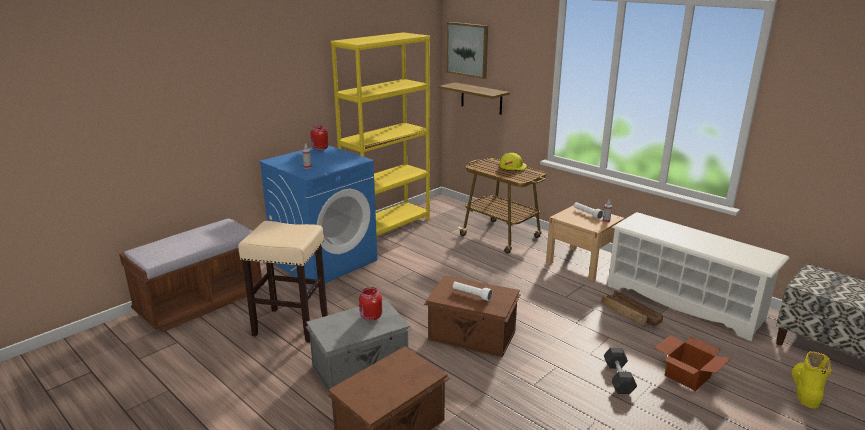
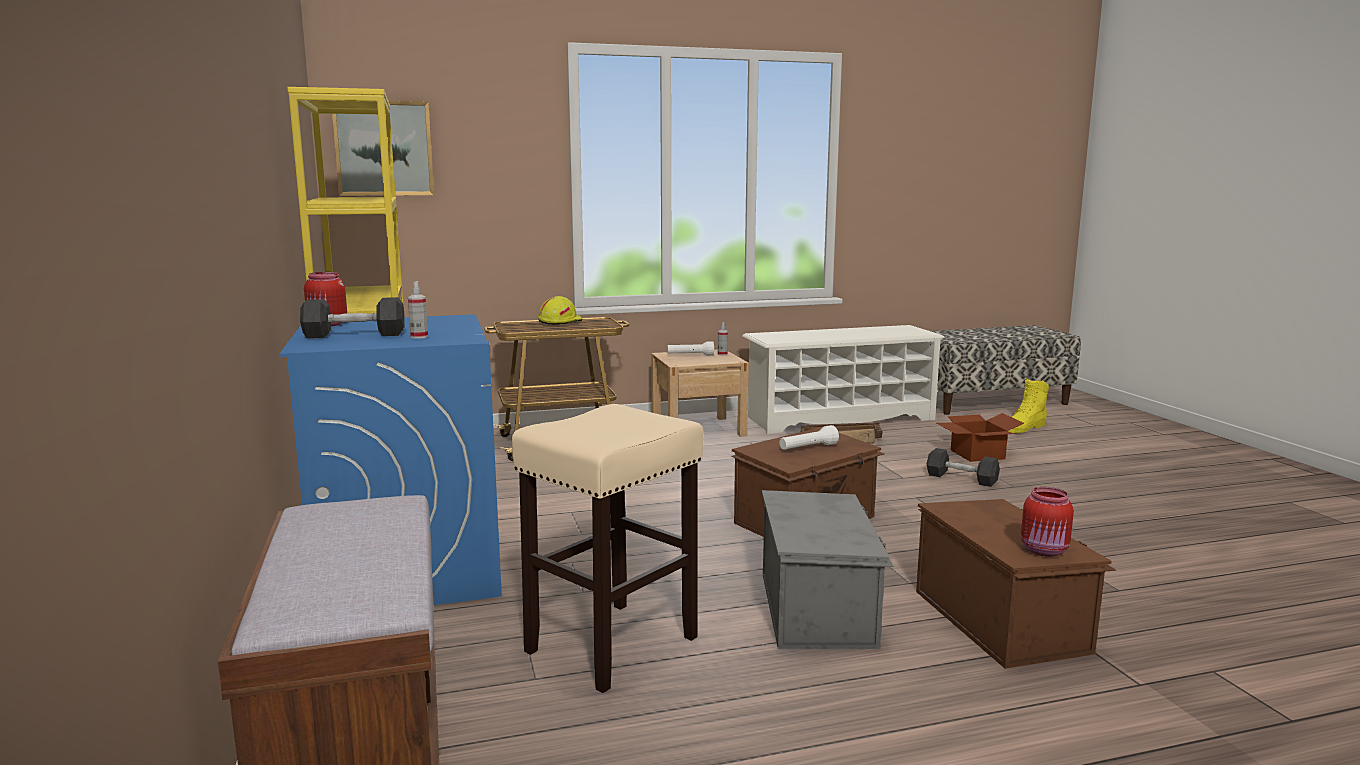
camera: 60 degrees left, 10 degrees down
red jar [359,287,382,321] -> red jar moved to [1021,487,1074,557]
shelf [439,82,510,115] -> none
yellow boot [792,351,832,409] -> yellow boot turned 90 degrees counterclockwise [1008,378,1049,433]
none -> grey dumbbell [300,297,405,339]

